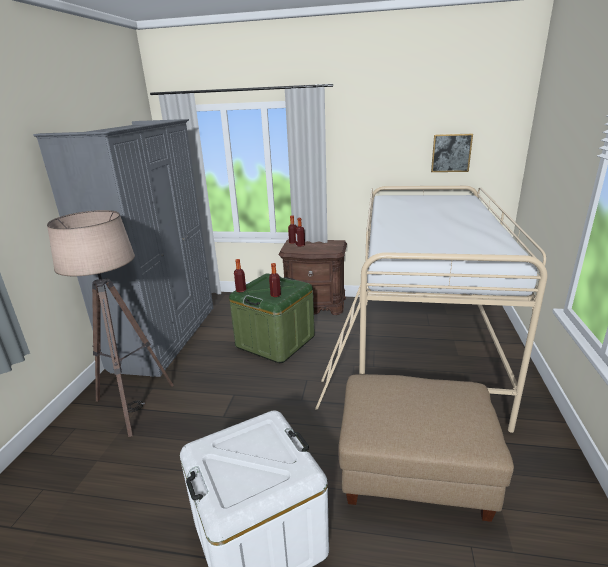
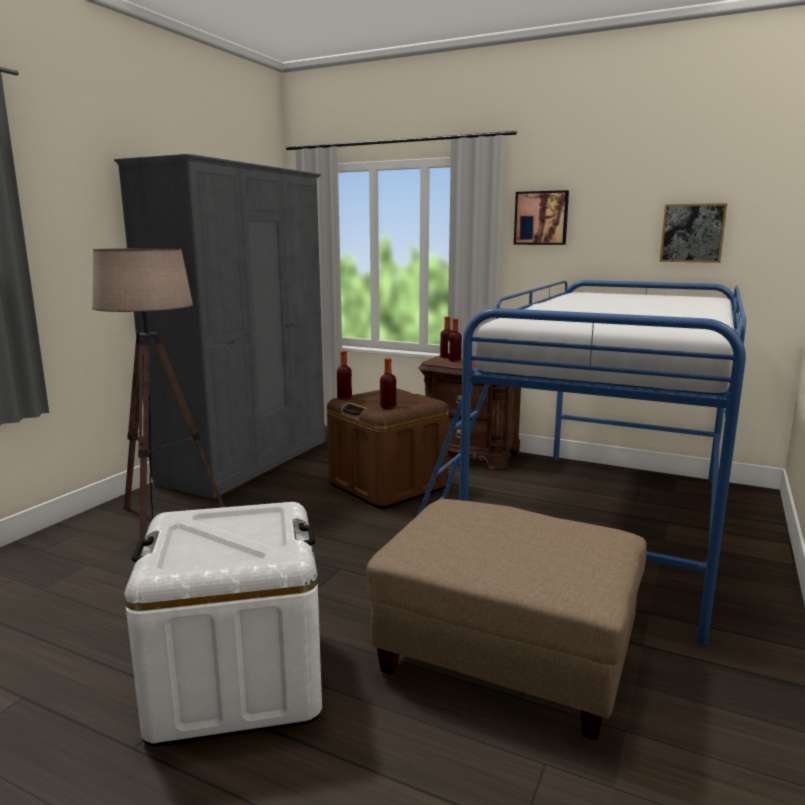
camera: 15 degrees right, 10 degrees down
green storage box [229,273,315,363] -> brown storage box [327,388,449,509]
beige bed [315,186,547,433] -> blue bed [418,280,746,645]
none -> picture [514,190,569,245]

